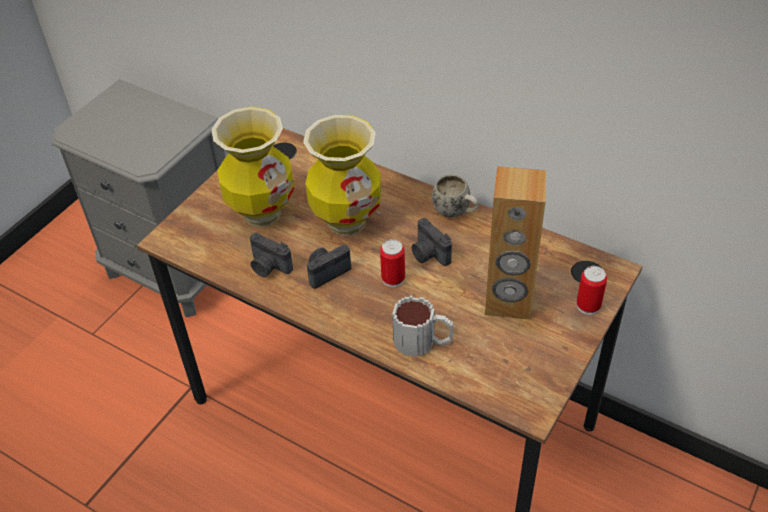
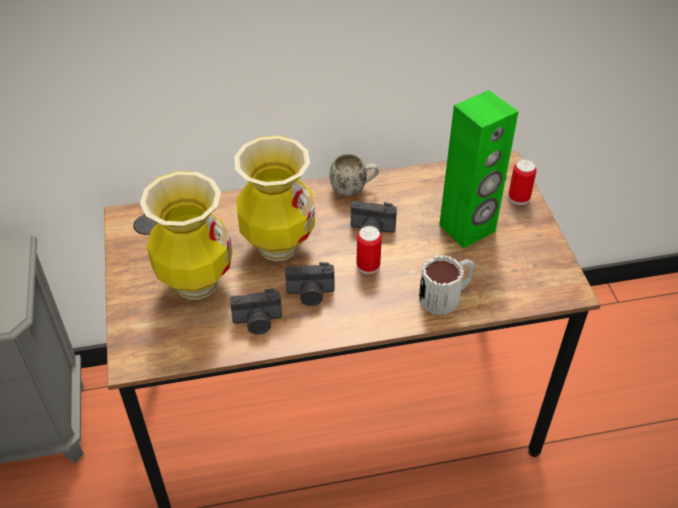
camera: 45 degrees left, 0 degrees up
camera [307,245,351,289] -> camera turned 105 degrees counterclockwise [285,262,335,306]
brown speaker [485,166,546,320] -> green speaker [439,90,519,248]

